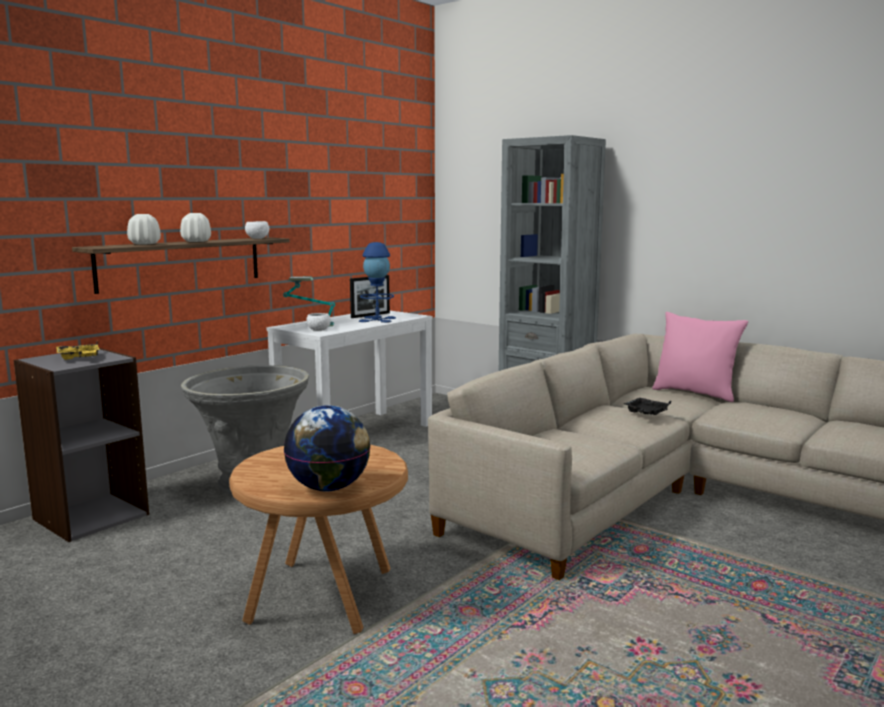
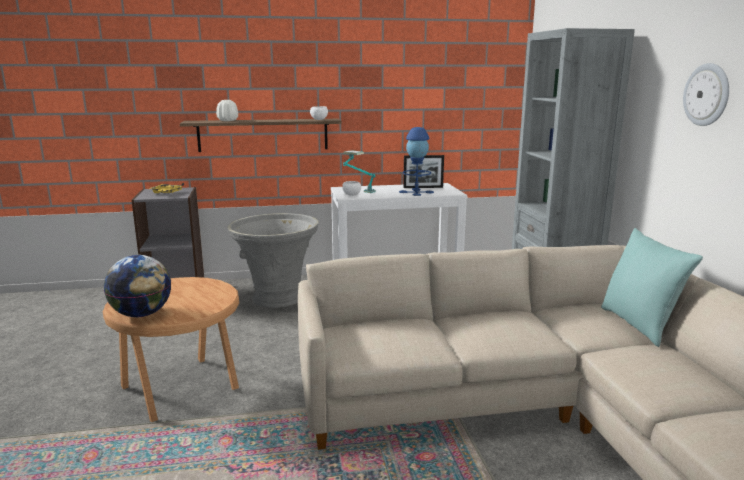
camera: 40 degrees right, 5 degrees up
white vase [180,213,211,242] -> none
black tray [624,398,671,415] -> none
pink pillow [652,312,748,402] -> turquoise pillow [601,228,703,347]
none -> wall clock [683,63,729,126]

